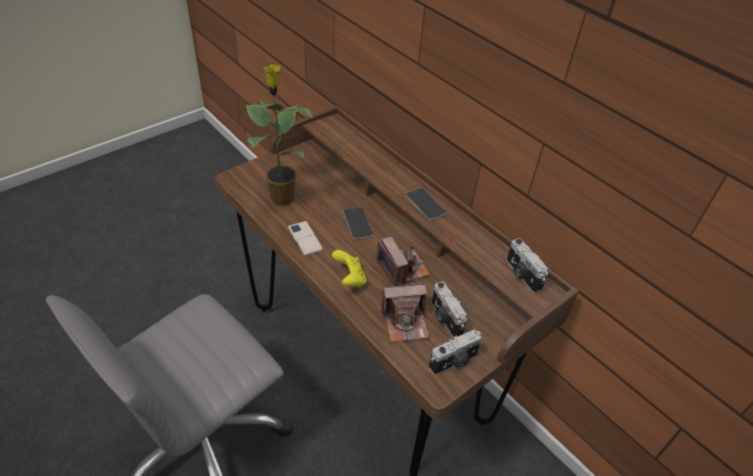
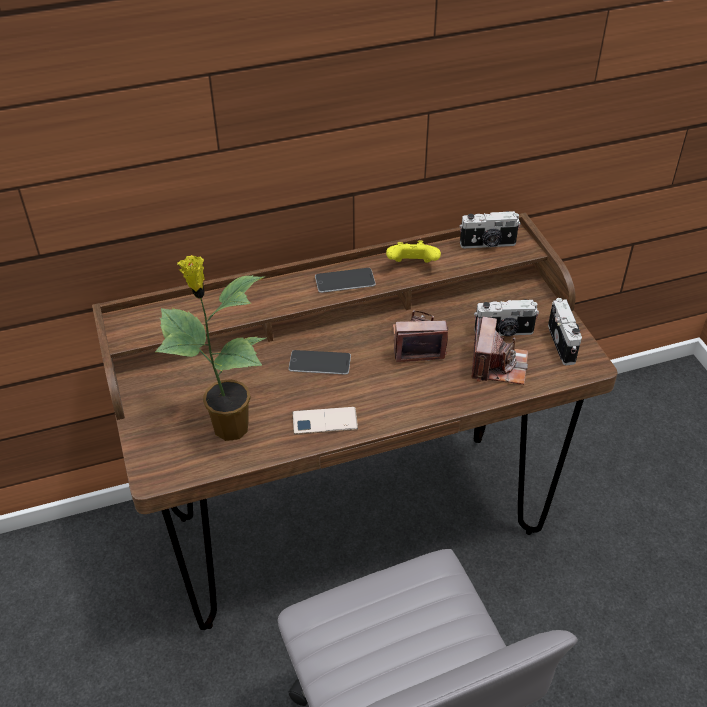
camera: 65 degrees left, 0 degrees up
yellow game controller [332,250,366,288] -> yellow game controller moved to [386,240,441,263]

